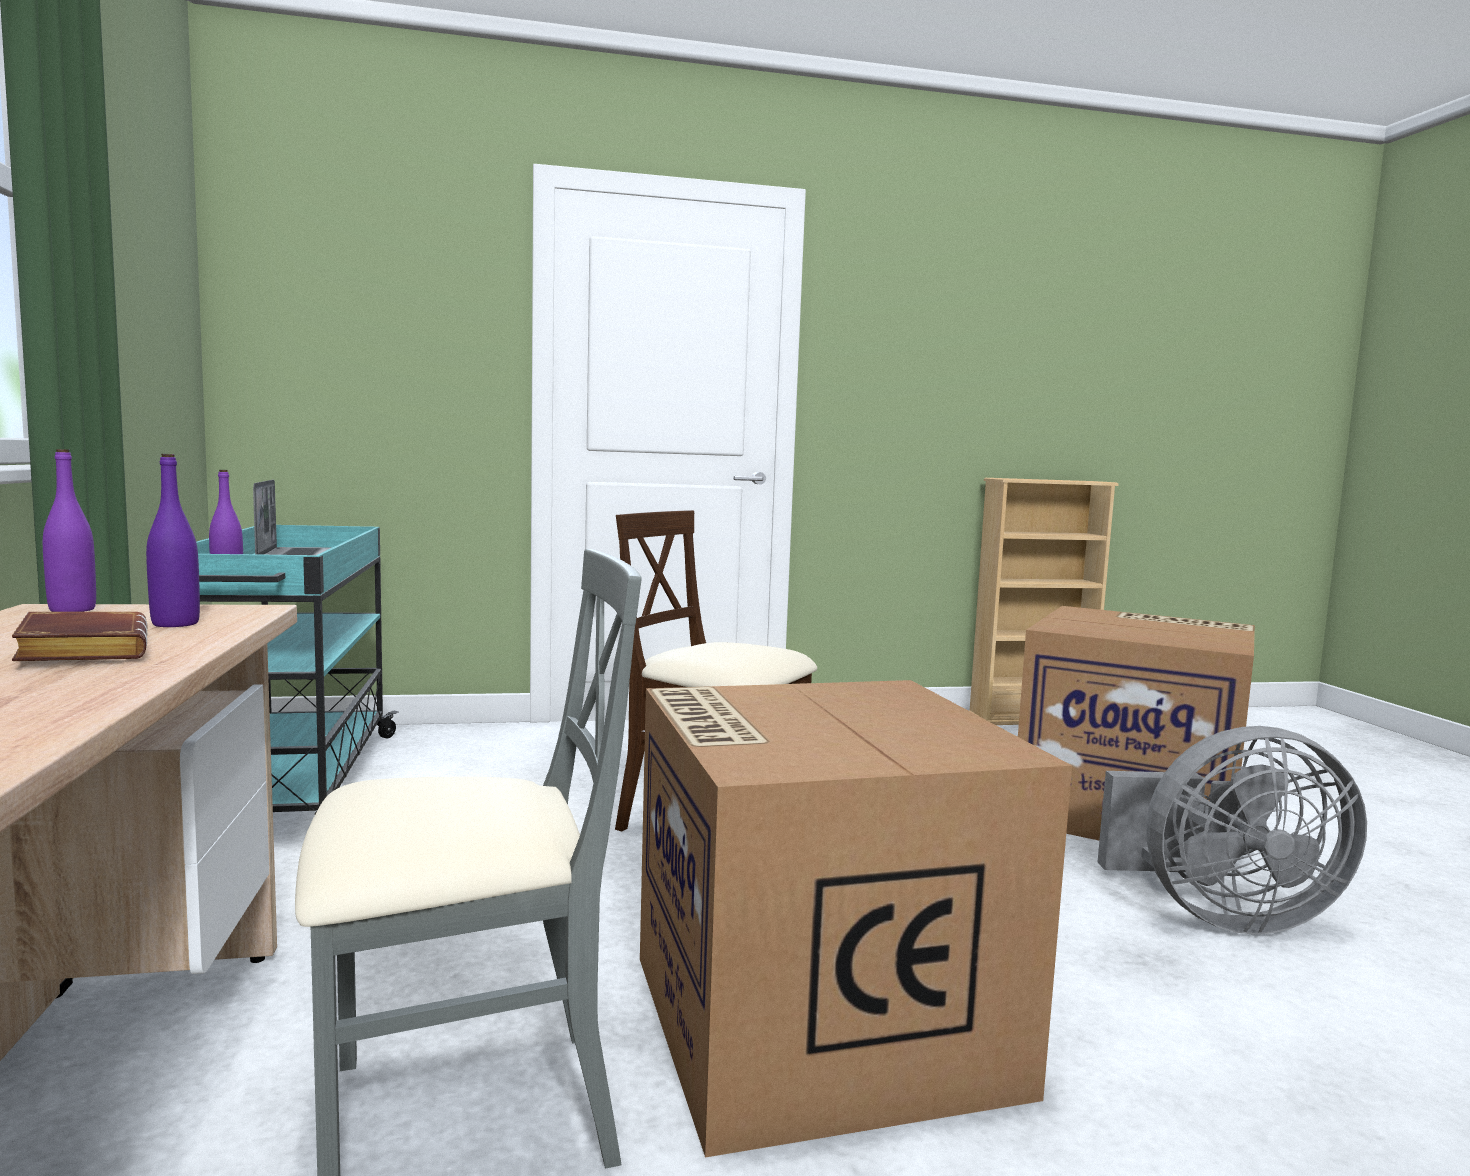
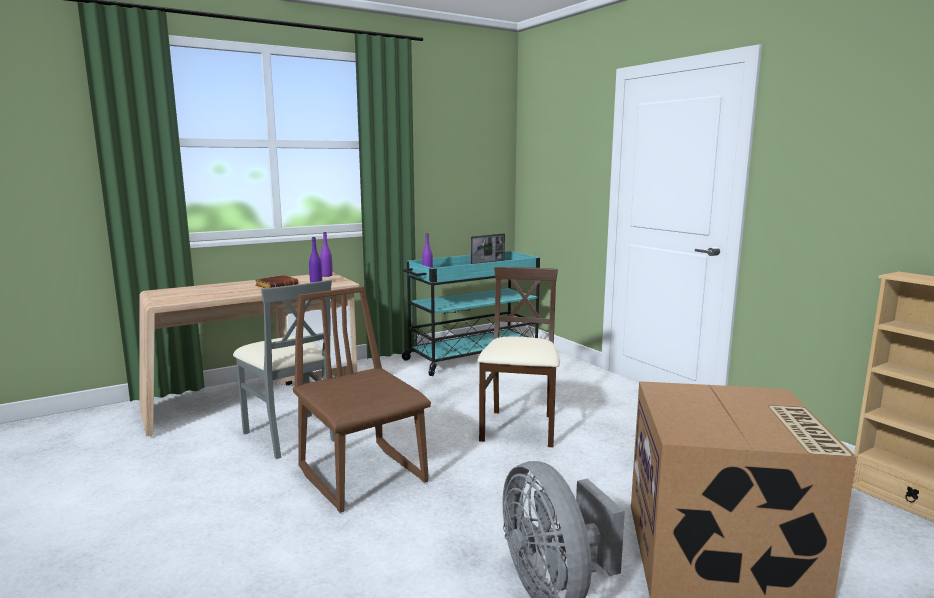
camera: 70 degrees right, 5 degrees up
cardboard box [640,680,1072,1158] -> brown chair [293,286,431,513]

